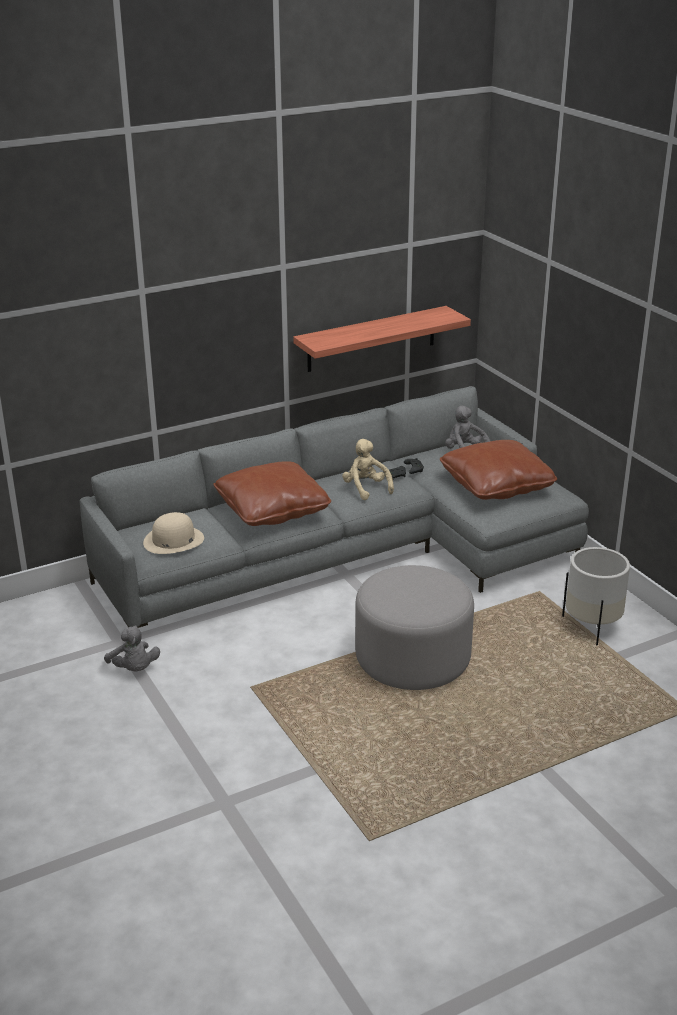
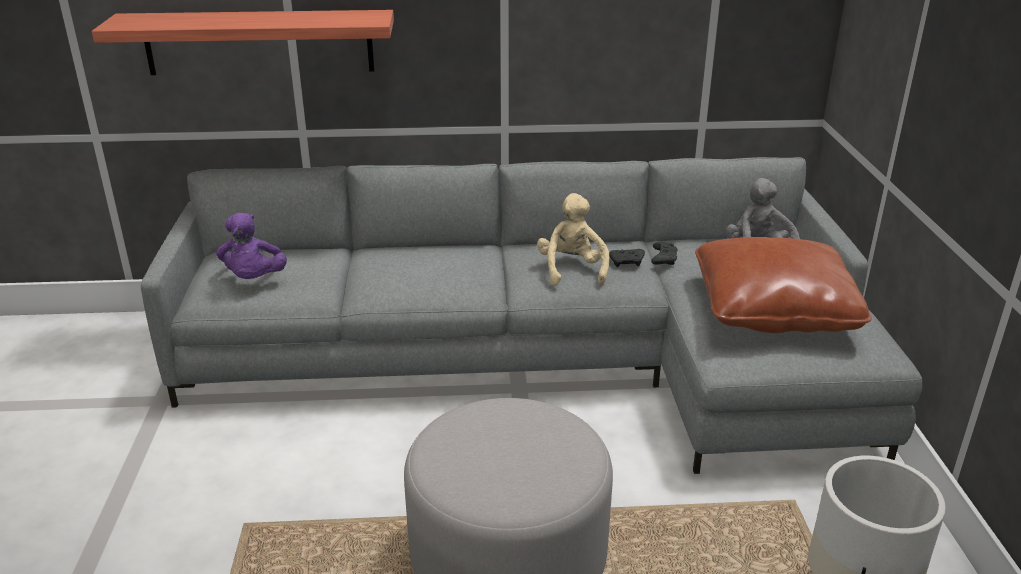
camera: 25 degrees right, 0 degrees up
grey plush toy [104,625,160,672] -> none
beige hat [143,512,204,554] -> purple plush toy [216,213,287,279]
brown pillow [213,461,331,526] -> none
shelf [293,306,471,372] -> shelf moved to [92,10,394,75]

